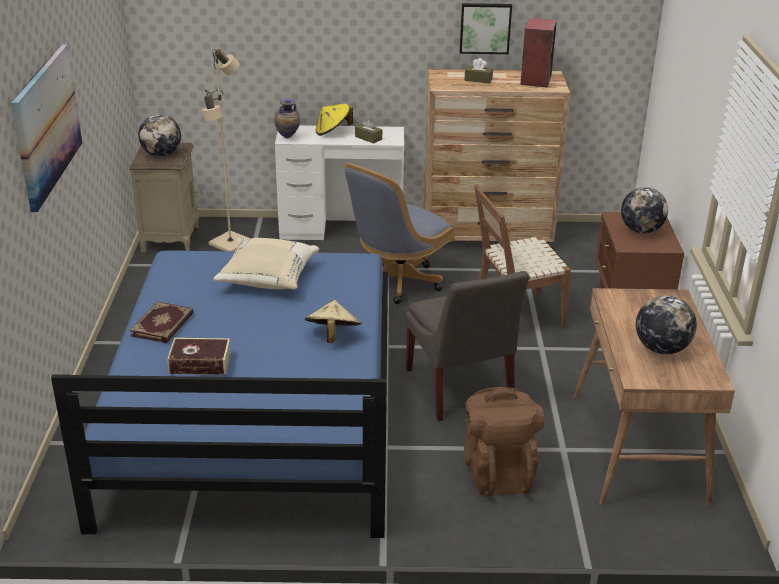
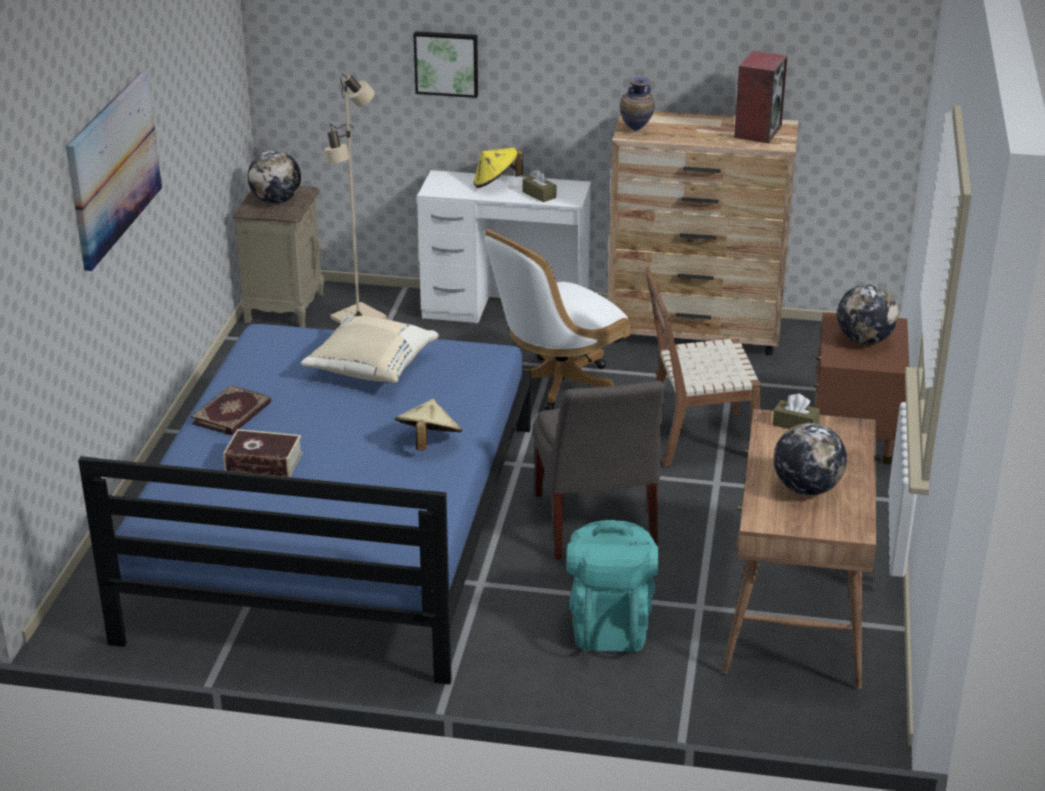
camera: 10 degrees right, 0 degrees up
vase [274,98,300,138] -> vase moved to [620,76,655,131]
blue office chair [345,163,455,304] -> white office chair [485,229,631,410]
picture [460,3,512,54] -> picture moved to [413,31,478,98]
brown backpack [463,387,544,496] -> turquoise backpack [567,520,658,652]
brown tissue box [464,58,493,83] -> brown tissue box moved to [772,393,820,429]

